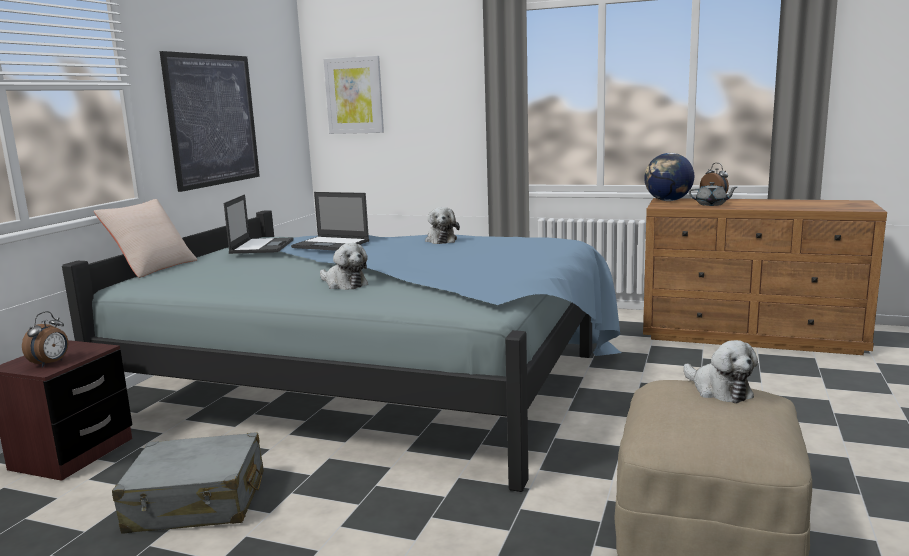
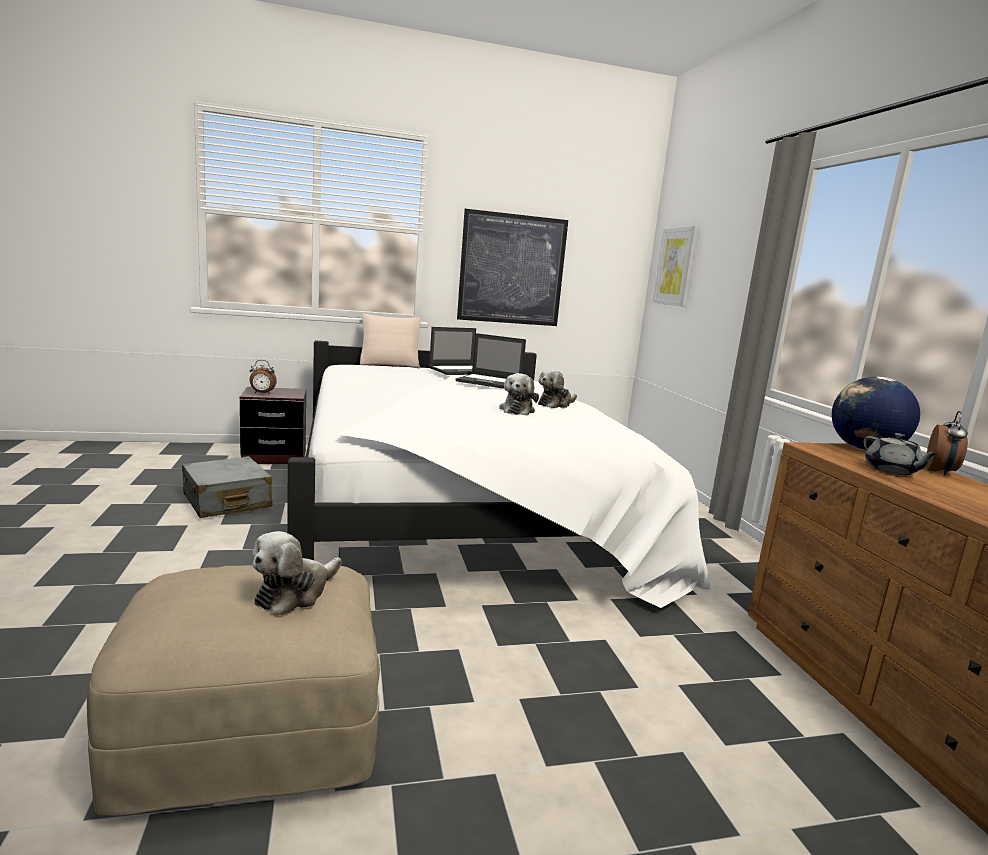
camera: 55 degrees right, 0 degrees up
blue bed [62,210,621,492] -> white bed [287,341,710,608]
laptop [291,192,369,251] -> laptop turned 60 degrees counterclockwise [456,333,526,389]
plush toy [320,243,368,290] -> plush toy moved to [499,373,539,416]

